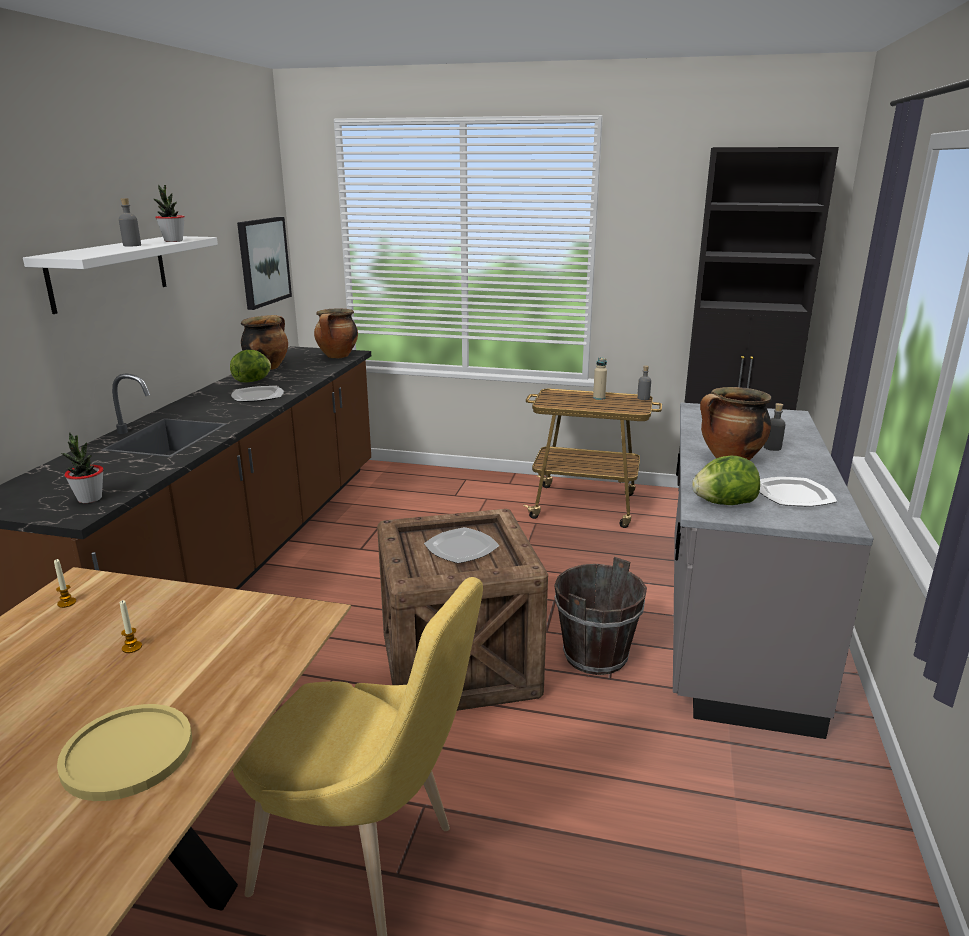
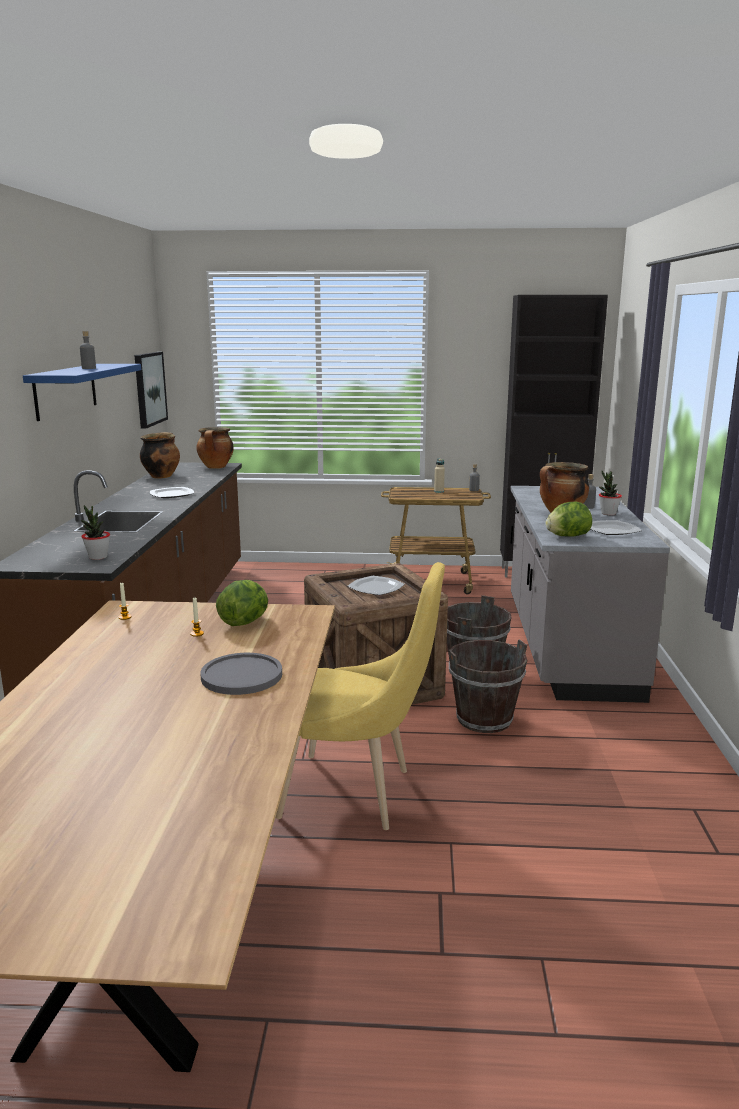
camera: 10 degrees left, 5 degrees down
white shelf [23,236,218,314] -> blue shelf [23,364,141,421]
yellow plate [57,704,192,801] -> grey plate [200,653,282,695]
potted plant [154,184,185,242] -> potted plant moved to [599,471,622,515]
lettuce [230,350,271,382] -> lettuce moved to [216,580,268,626]
none -> brown bucket [448,640,527,733]

